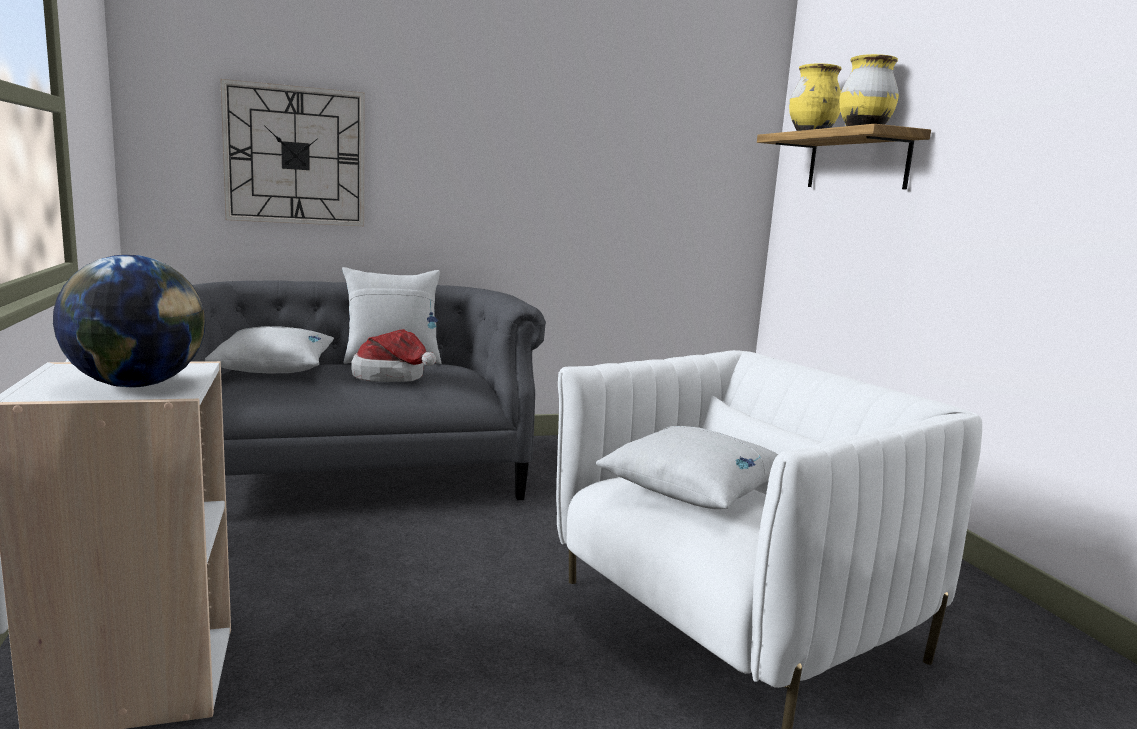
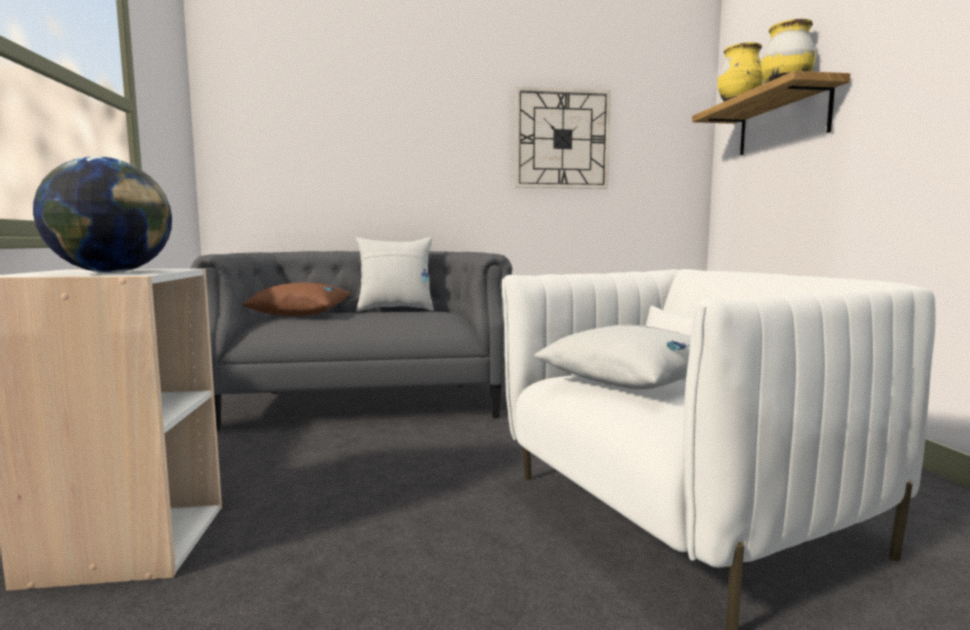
camera: 10 degrees right, 5 degrees down
grey pillow [205,326,334,373] -> brown pillow [243,282,350,316]
wall clock [220,79,365,226] -> wall clock moved to [515,87,611,189]
hat [351,329,436,382] -> none

